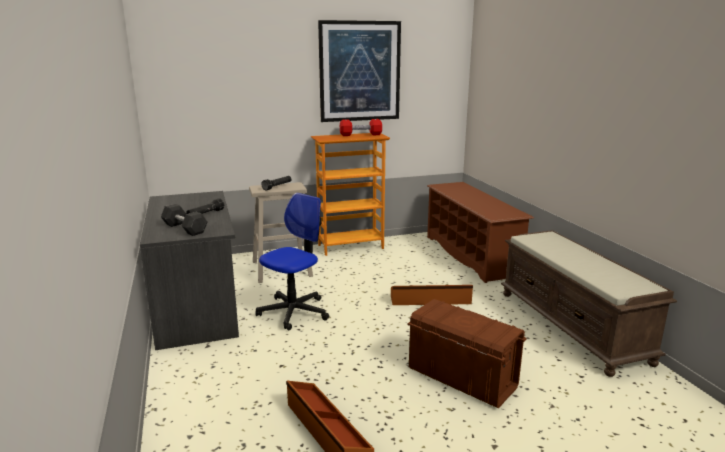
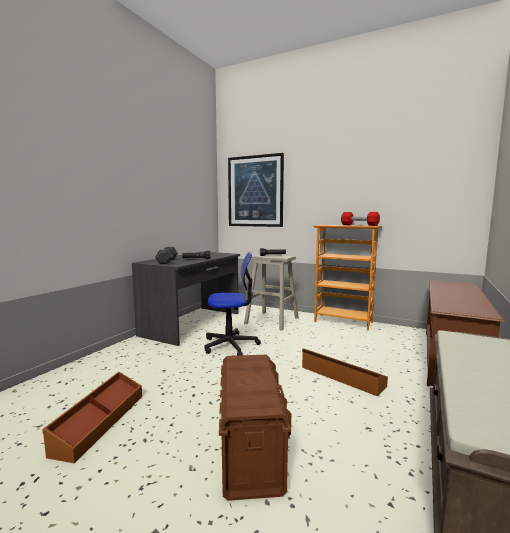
camera: 45 degrees right, 10 degrees down
picture [318,20,401,122] -> picture moved to [228,153,284,227]

